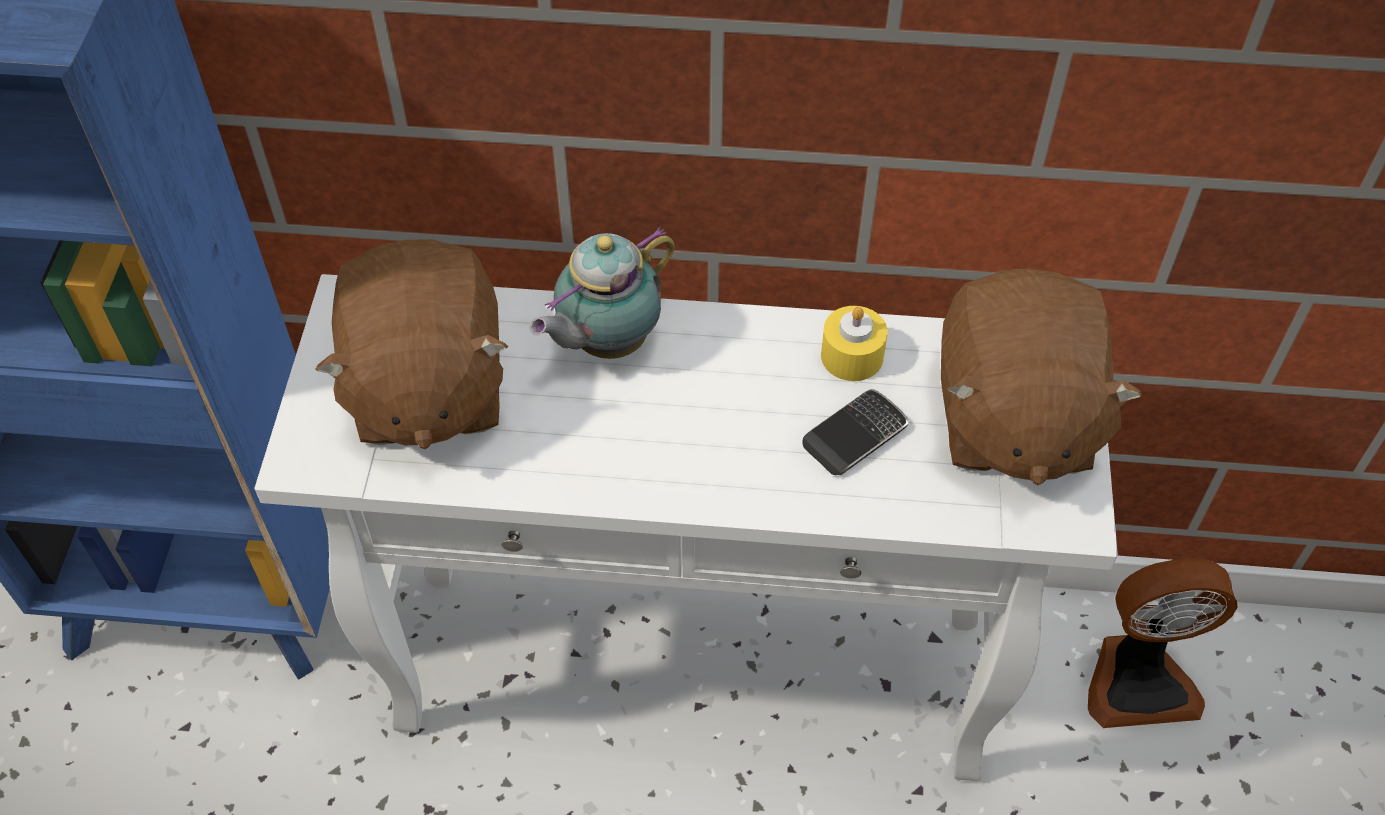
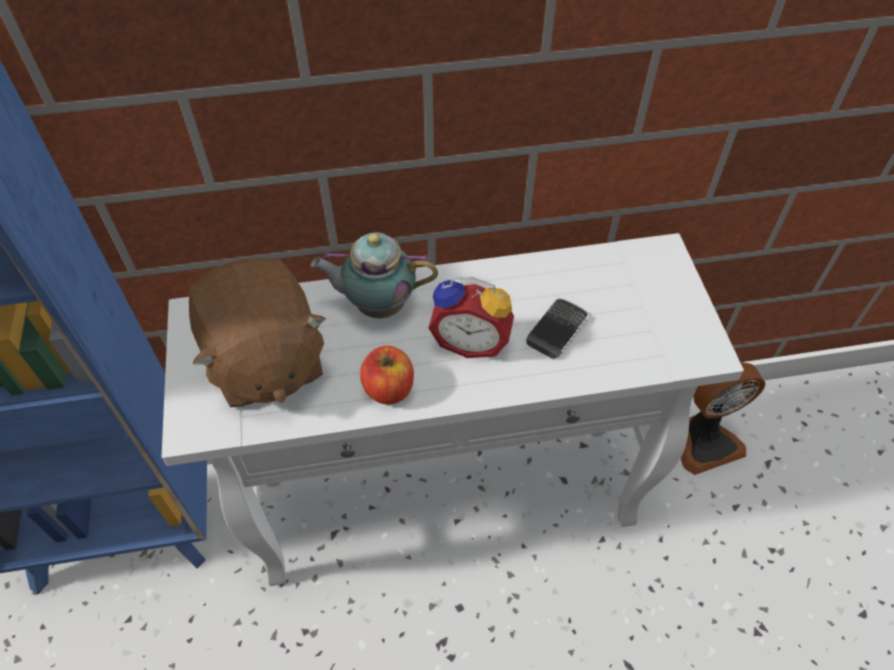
camera: 15 degrees left, 0 degrees up
teapot [530,227,675,359] -> teapot turned 60 degrees clockwise [311,232,438,318]
yellow candle [821,306,888,381] -> none
brown plush toy [941,269,1142,485] -> none
none -> apple [360,346,414,404]
none -> alarm clock [428,278,514,358]

